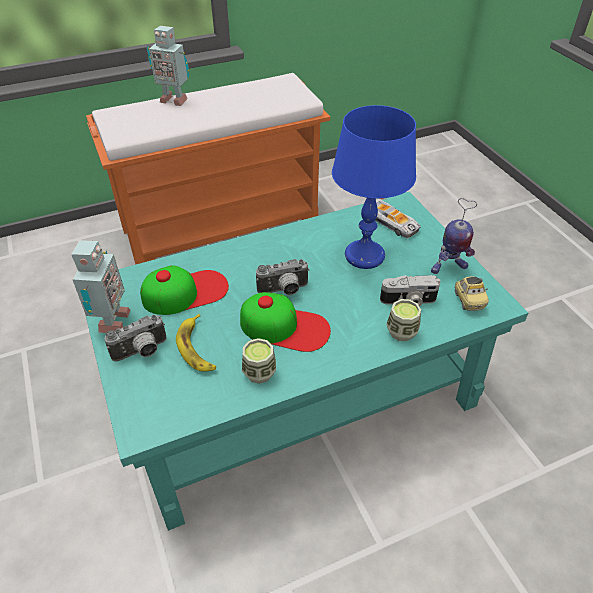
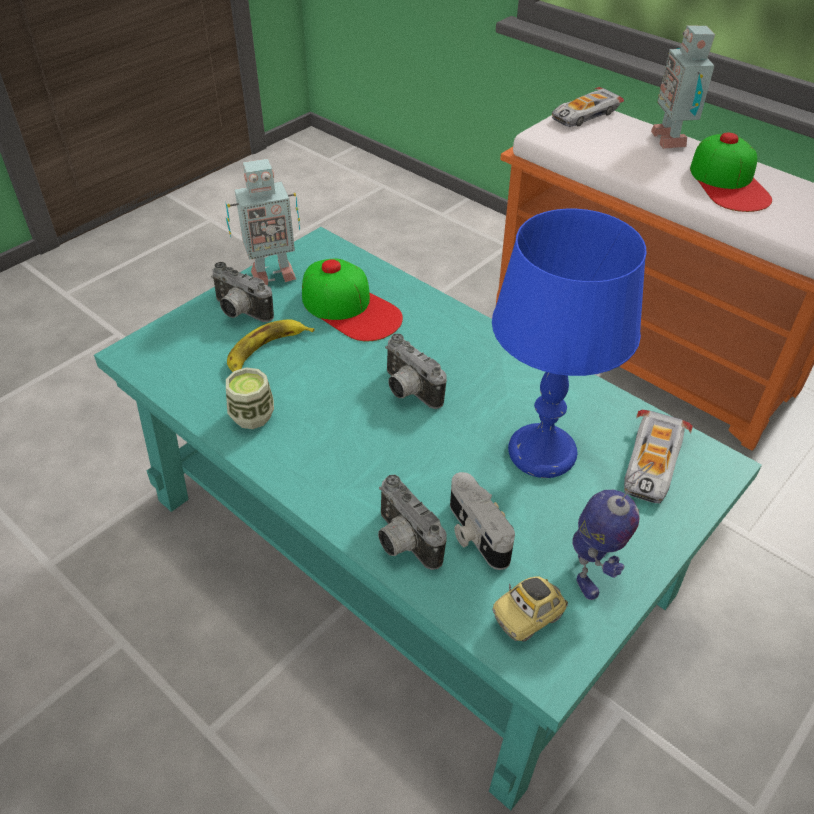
camera: 65 degrees right, 0 degrees up
cap [240,292,331,352] -> cap moved to [690,133,772,212]
cup [386,299,421,341] -> camera [378,475,447,570]
toy robot [431,198,477,274] -> toy robot turned 120 degrees counterclockwise [572,462,654,600]
none -> toy car [552,87,624,127]

